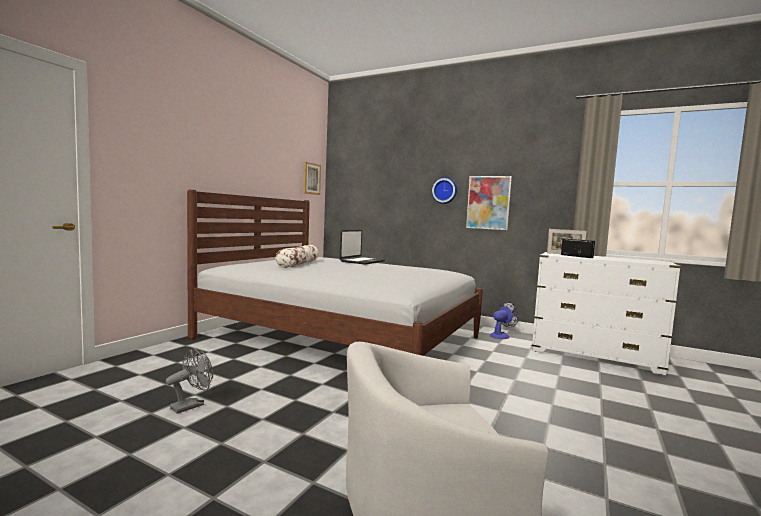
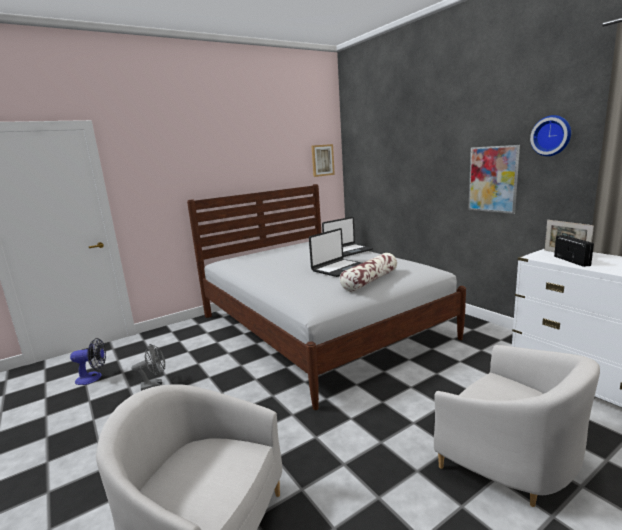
camera: 30 degrees right, 10 degrees up
pillow [276,245,319,268] -> pillow moved to [340,253,397,292]
wall clock [432,177,457,204] -> wall clock moved to [530,115,571,156]
fan [490,302,519,339] -> fan moved to [70,338,106,385]
none -> laptop [309,228,362,277]
none -> white armchair [434,345,600,507]

